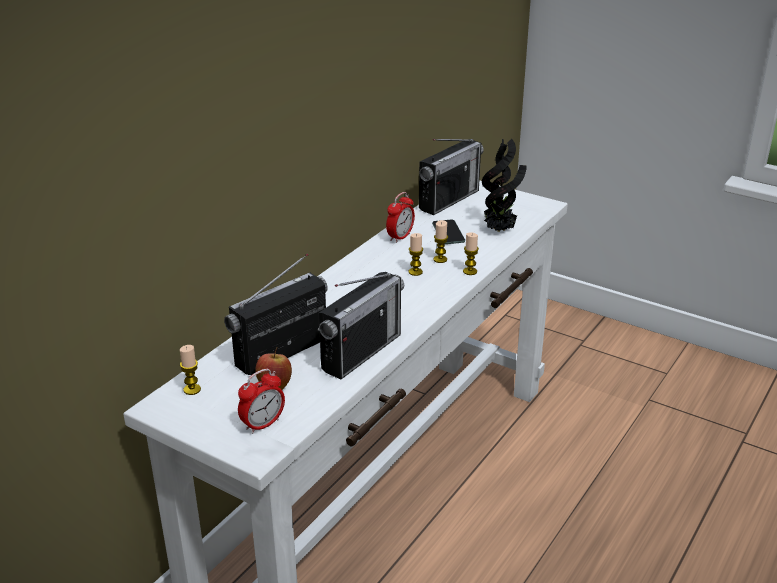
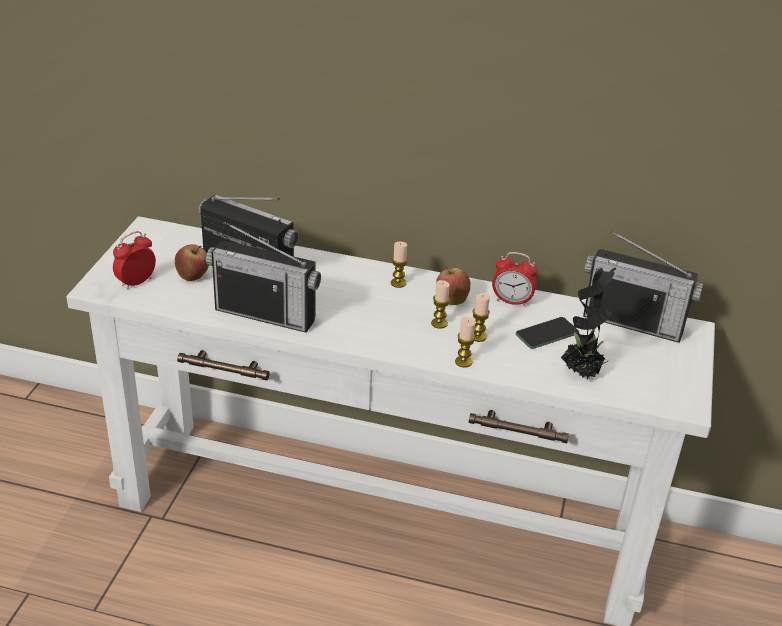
camera: 70 degrees right, 5 degrees up
candle [180,345,201,395] -> candle moved to [391,242,408,288]
alarm clock [238,369,285,434] -> alarm clock turned 105 degrees clockwise [113,231,156,290]
none -> apple [436,265,470,305]

